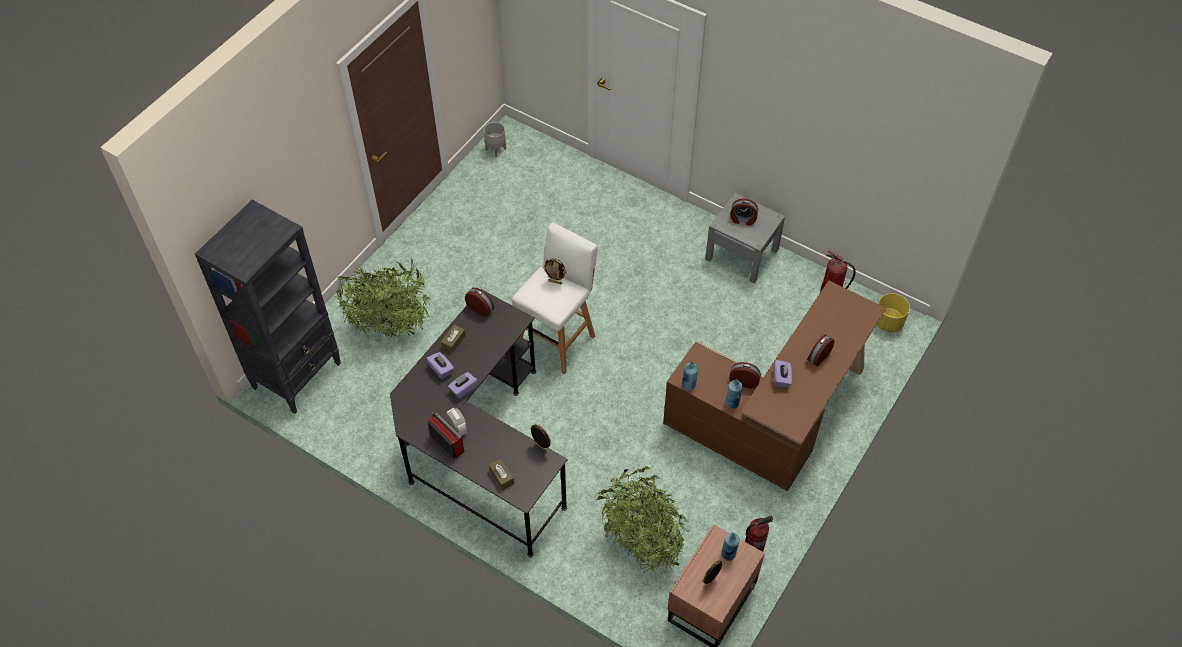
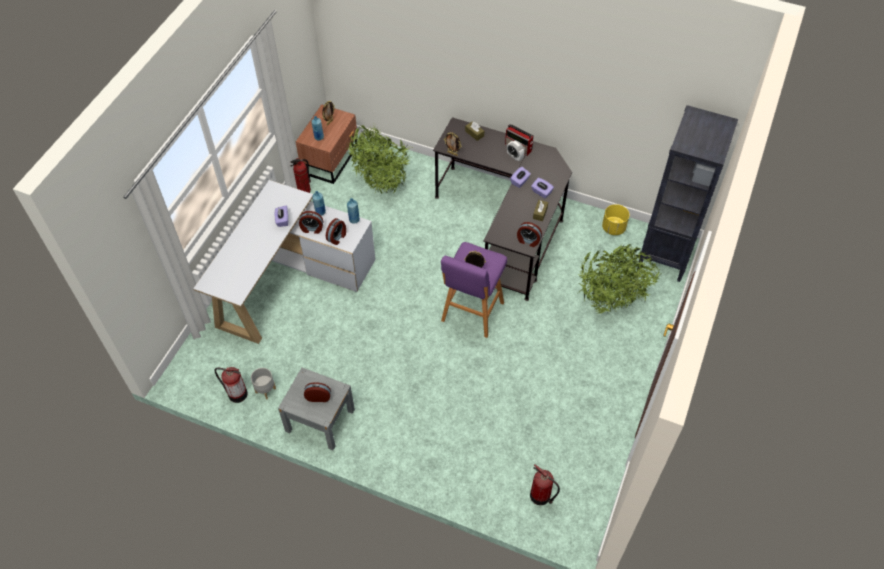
camera: 170 degrees right, 0 degrees up
grey planter [484,122,506,157] -> grey planter moved to [251,368,276,400]
white stool [512,222,597,374] -> purple stool [441,242,507,338]
brown desk [663,280,886,492] -> white desk [193,180,375,344]
alarm clock [807,334,834,366] -> alarm clock moved to [326,218,346,245]
yellow planter [877,293,910,332] -> yellow planter moved to [602,204,629,235]
none -> fire extinguisher [530,464,560,505]

